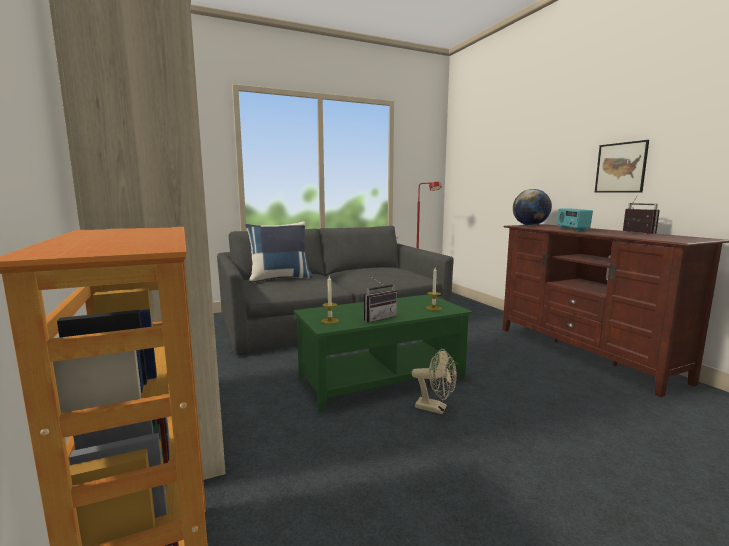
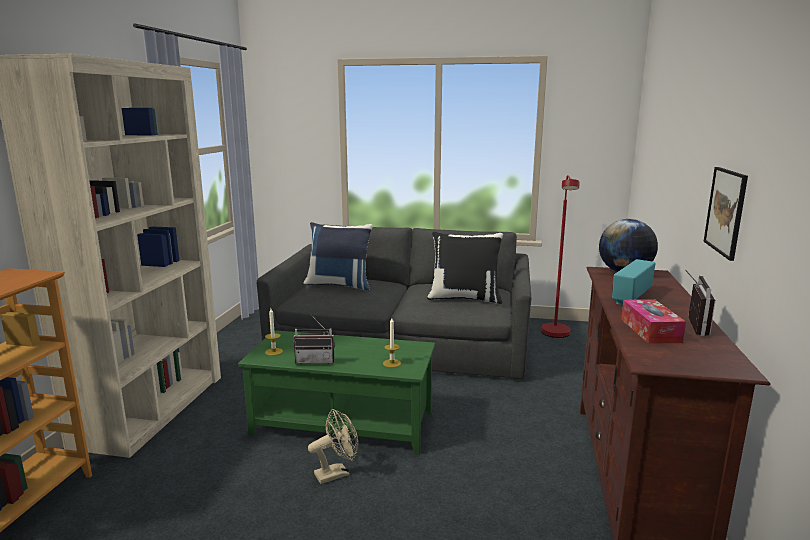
camera: 35 degrees right, 5 degrees up
beige fan [411,349,457,414] -> beige fan turned 90 degrees counterclockwise [308,409,359,484]
none -> black pillow [427,232,503,304]
none -> tissue box [621,299,686,344]

